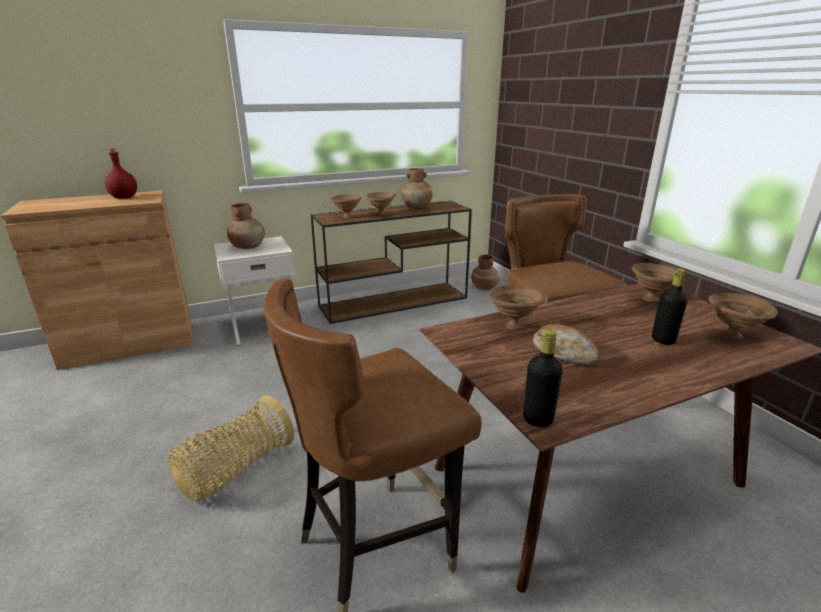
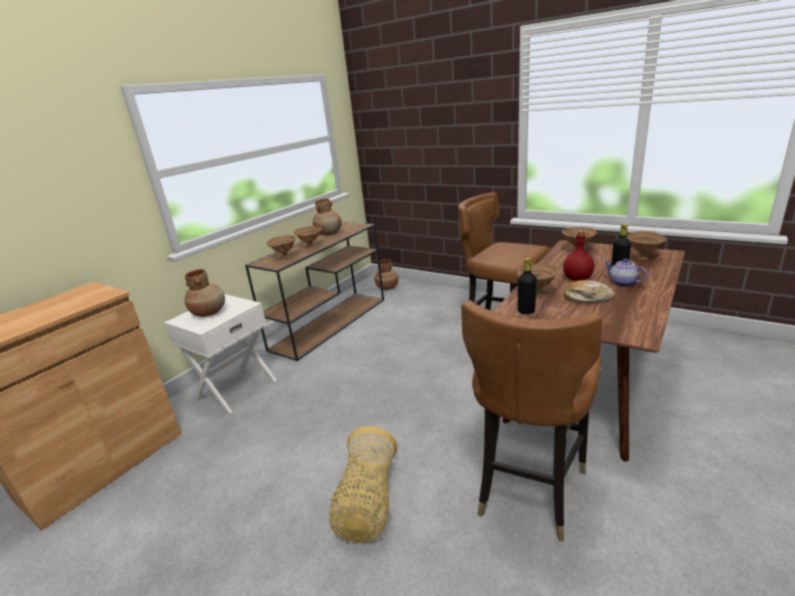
camera: 30 degrees left, 0 degrees up
red bottle [105,148,137,199] -> red bottle moved to [563,230,594,281]
black bottle [523,330,563,427] -> black bottle moved to [518,258,537,314]
none -> teapot [604,259,648,287]

